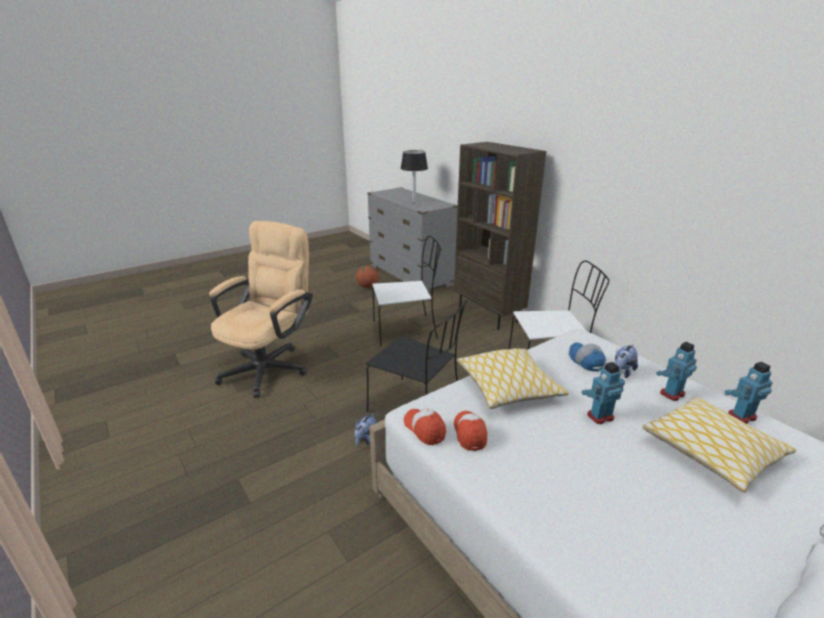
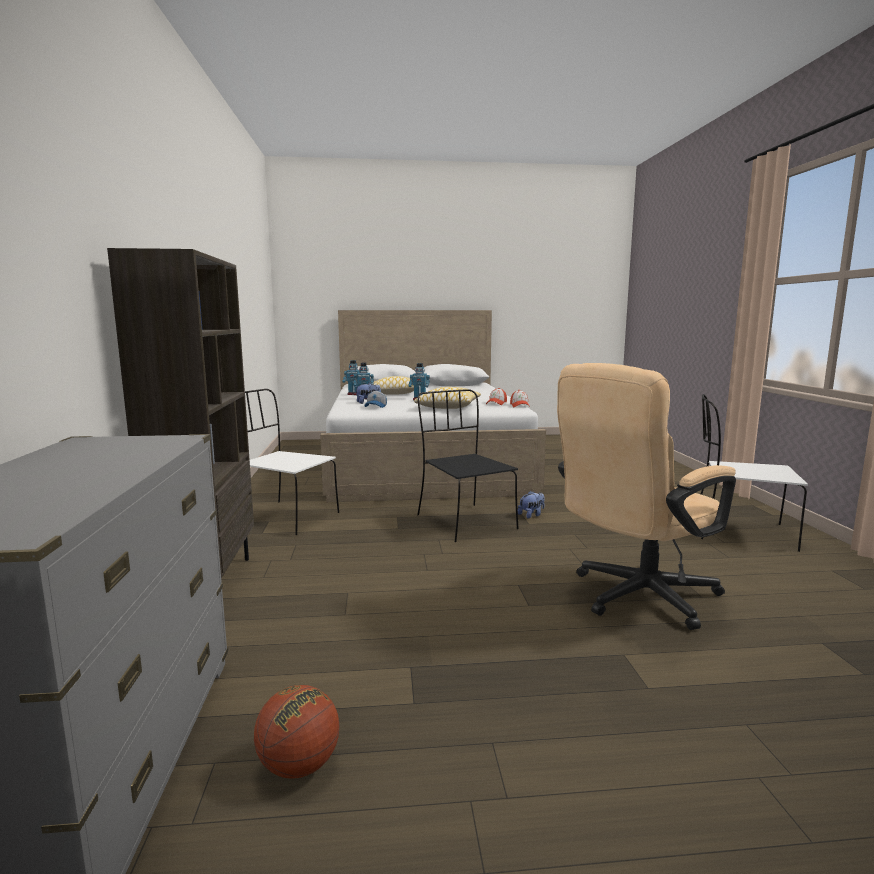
camera: 150 degrees left, 15 degrees down
white chair [372,236,441,346] -> white chair moved to [701,394,808,552]
black table lamp [401,150,428,203] -> none

